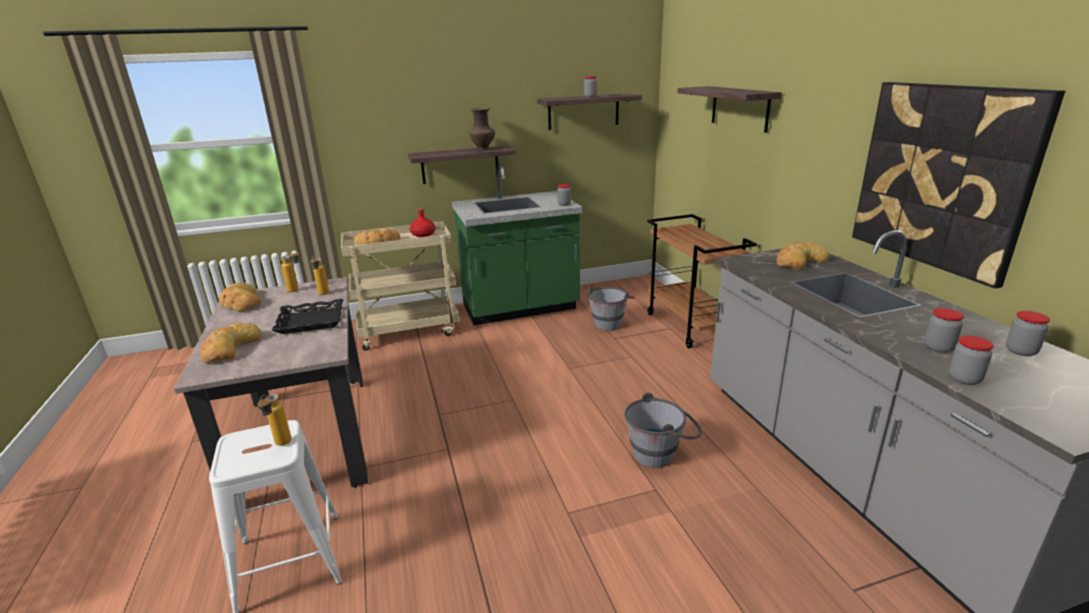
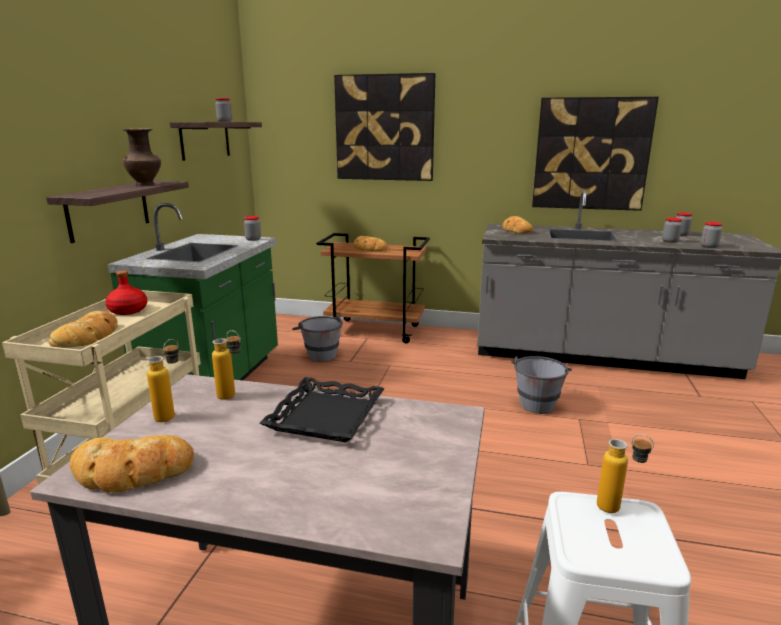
camera: 60 degrees left, 5 degrees down
bread [201,323,262,363] -> bread moved to [353,236,388,251]
shelf [677,86,782,133] -> picture [334,73,435,181]

